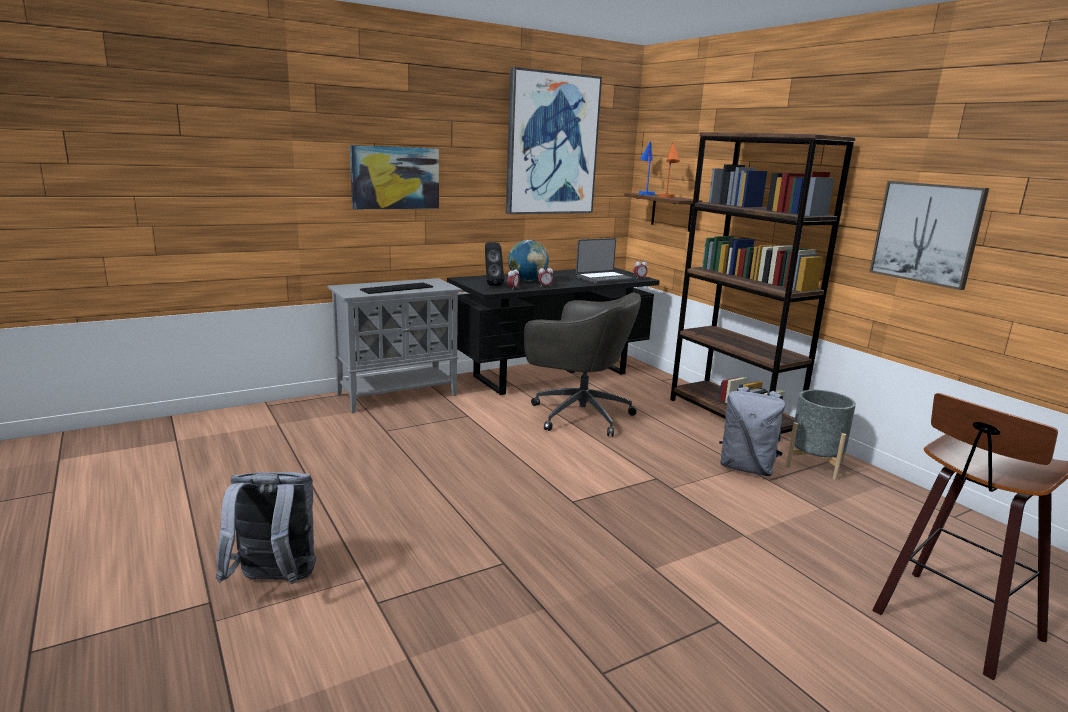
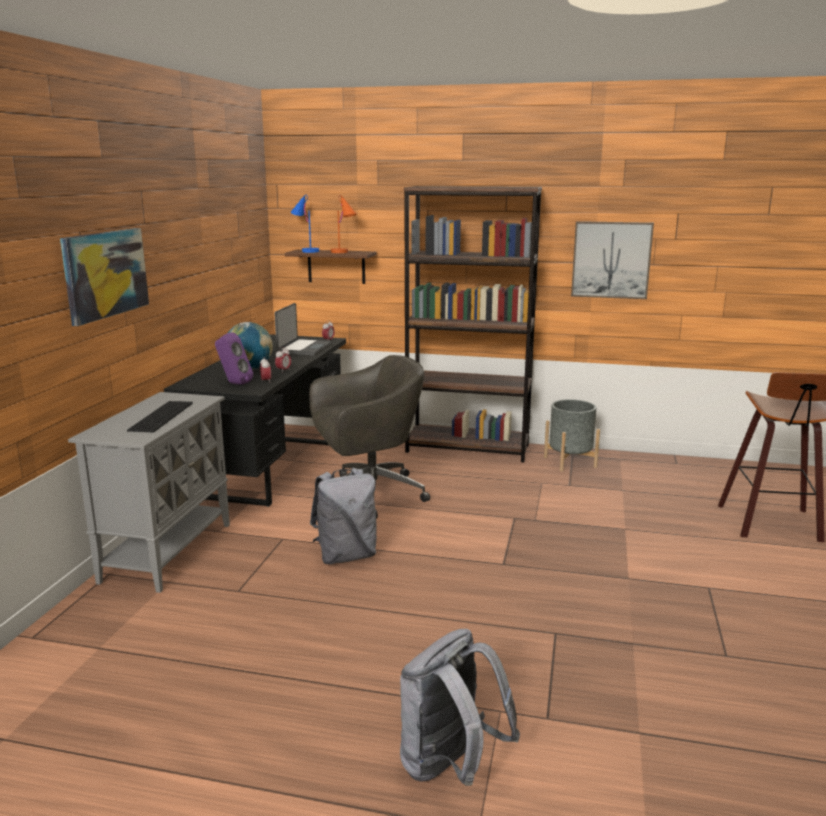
camera: 45 degrees left, 0 degrees up
black speaker [485,242,504,286] -> purple speaker [215,332,253,385]
picture [506,67,602,214] -> none
grey backpack [719,387,785,476] -> grey backpack moved to [310,468,377,564]

